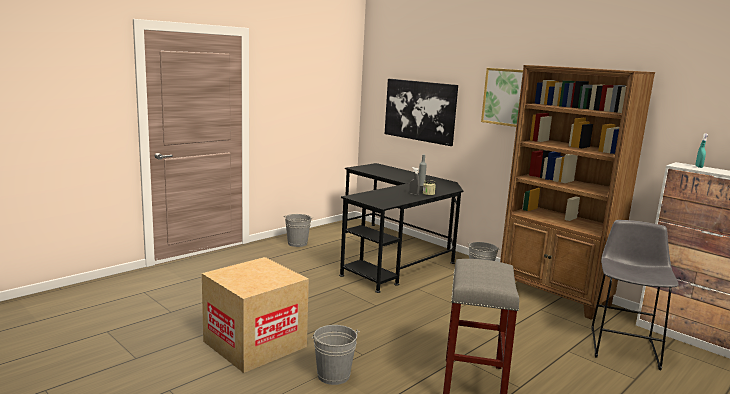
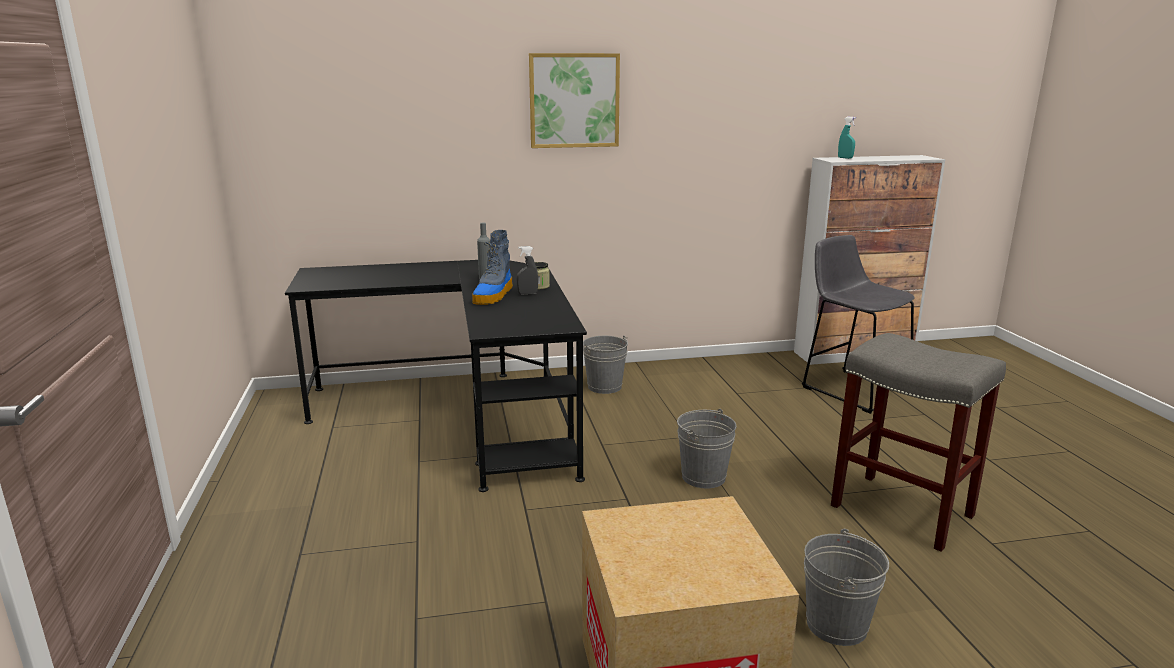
camera: 55 degrees left, 5 degrees up
grey bucket [284,214,312,247] -> grey bucket moved to [677,409,736,488]
picture [385,79,458,146] -> none
brown bookcase [500,65,655,320] -> none
none -> boot [472,230,513,305]

